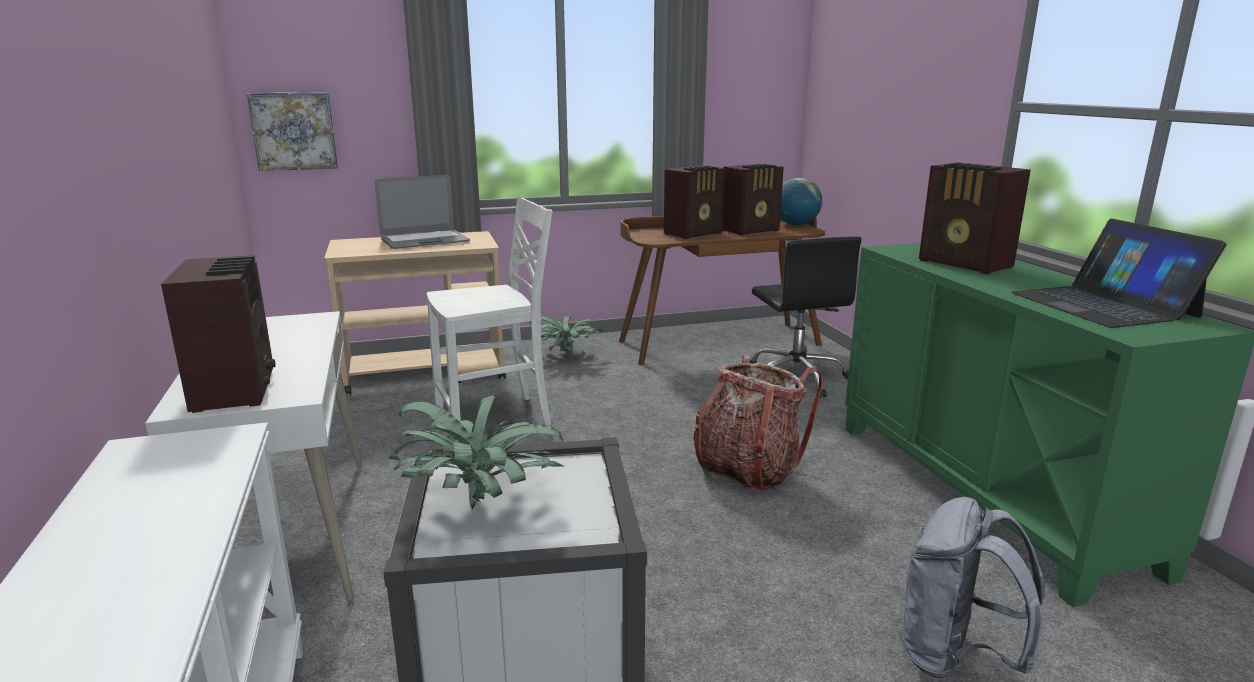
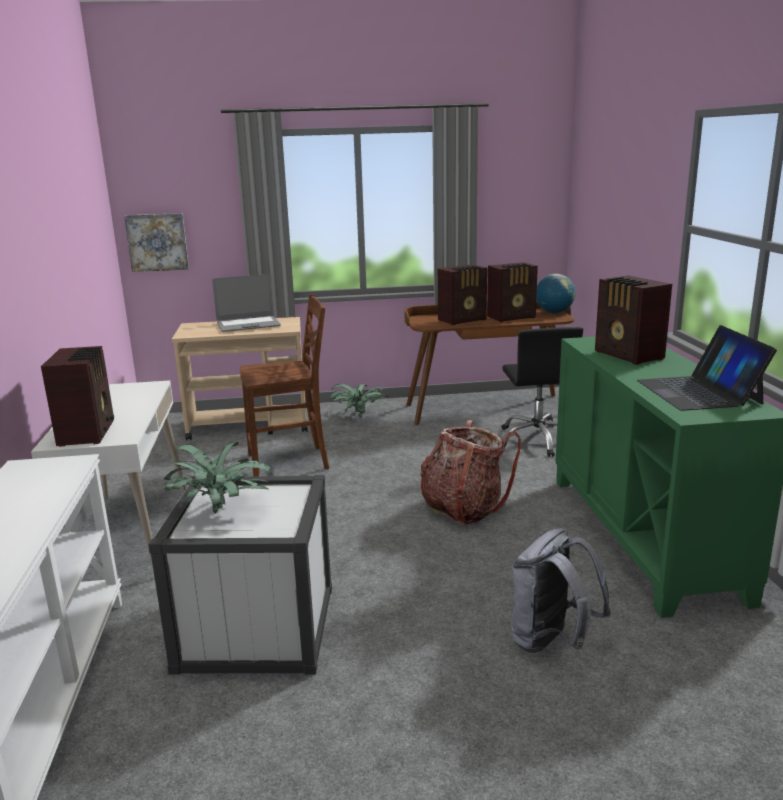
camera: 10 degrees right, 0 degrees up
white chair [427,196,552,426] -> brown chair [240,294,329,476]

